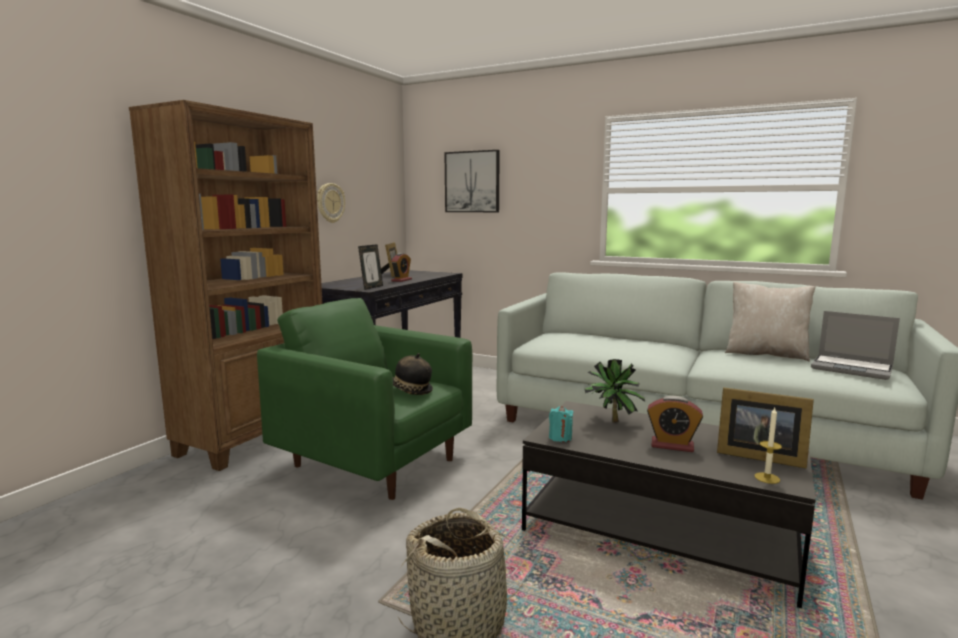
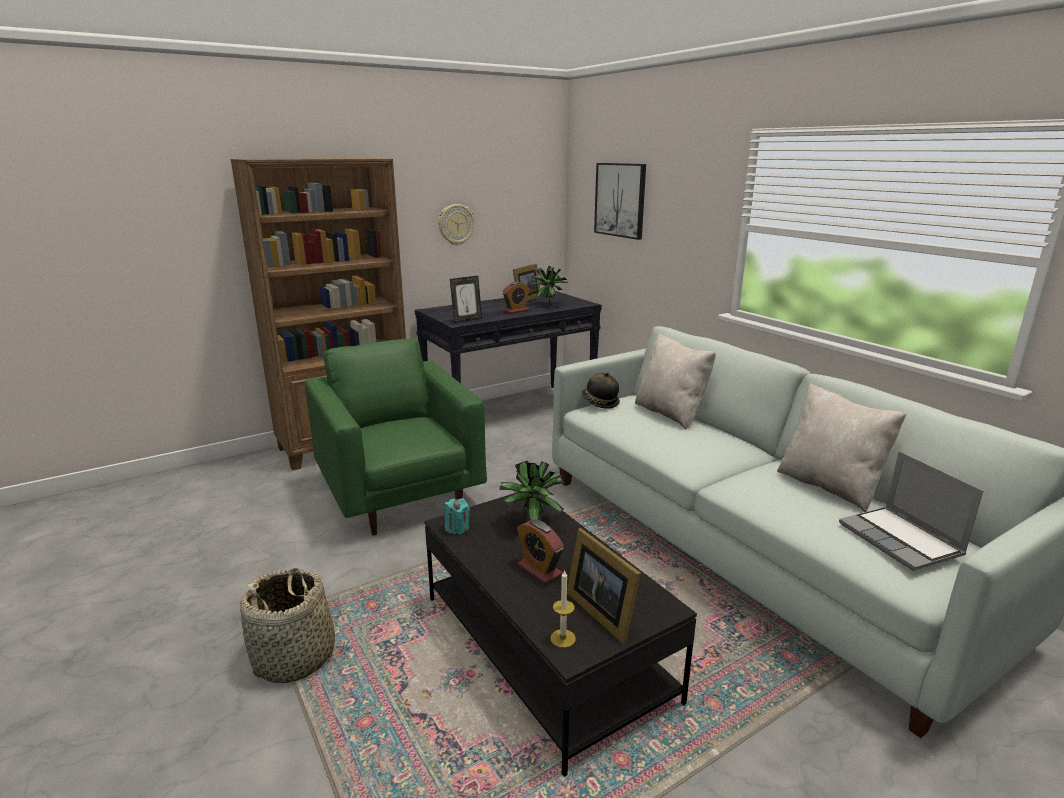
camera: 30 degrees right, 10 degrees up
hat [393,353,433,395] -> hat moved to [582,372,620,409]
none -> potted plant [530,266,568,306]
none -> beige pillow [635,333,716,430]

